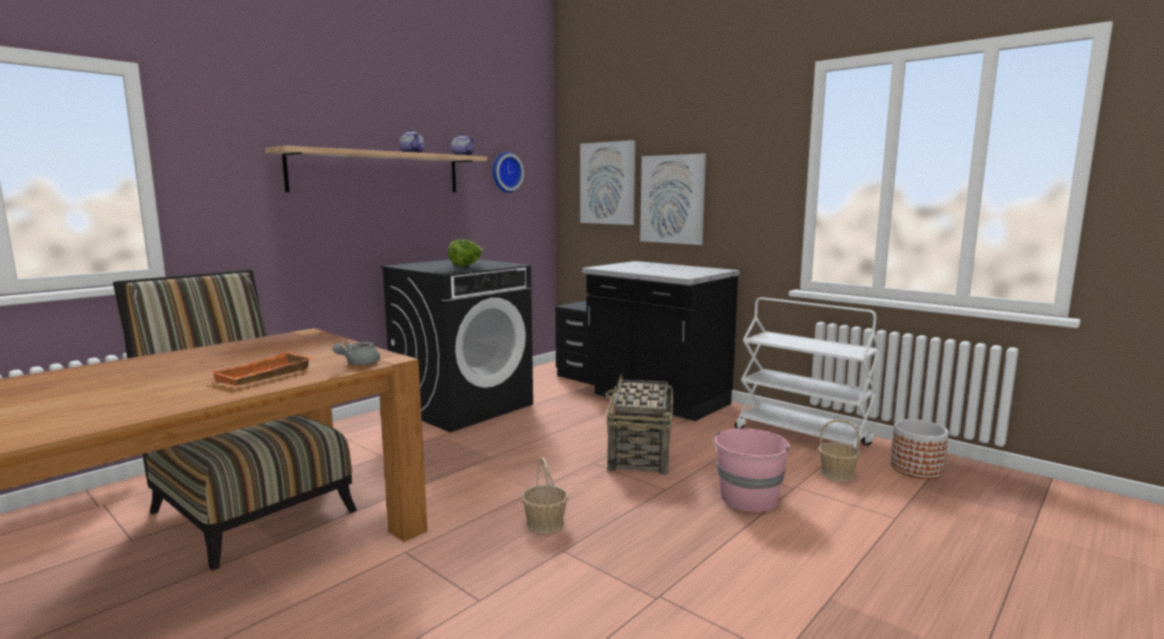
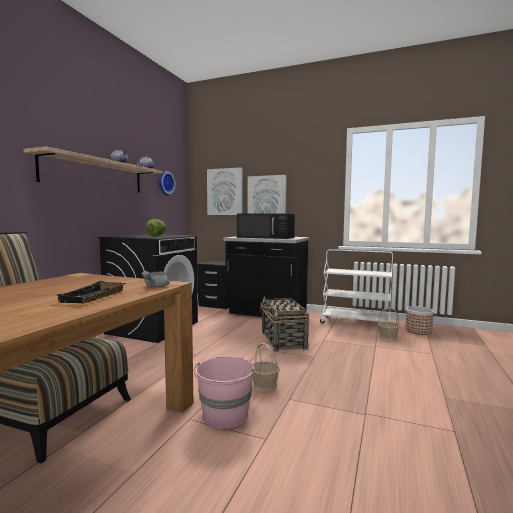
camera: 20 degrees left, 5 degrees down
orange tray [210,351,313,386] -> black tray [55,281,126,303]
pink bucket [713,428,790,512] -> pink bucket moved to [193,356,255,429]
none -> black microwave [237,213,295,239]

